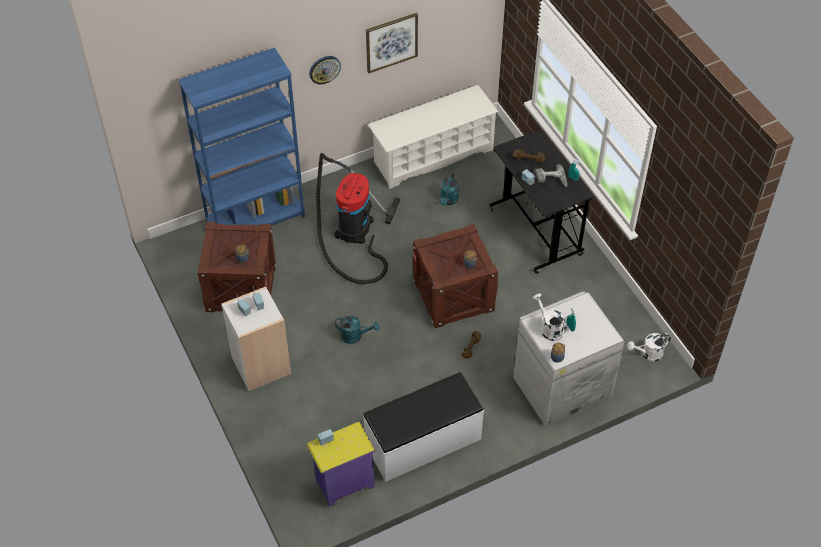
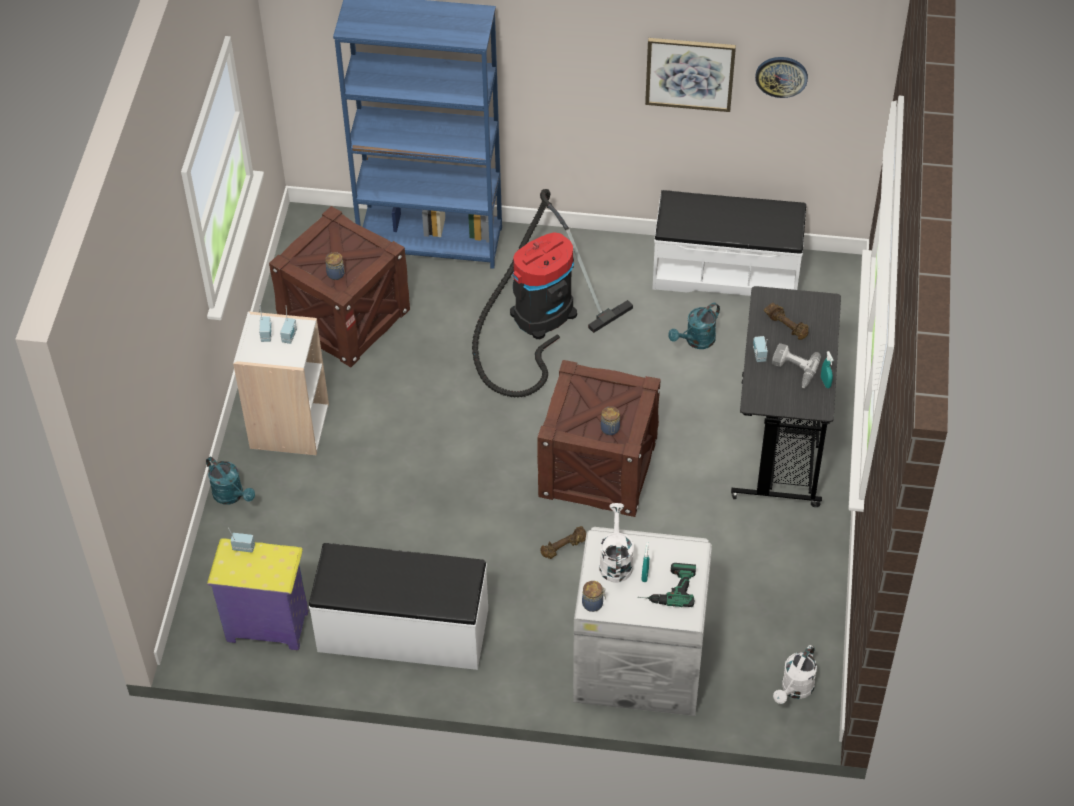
camera: 35 degrees right, 0 degrees up
wall clock [309,56,341,84] -> wall clock moved to [755,57,808,98]
turquoise watering can [334,316,380,344] -> turquoise watering can moved to [206,457,255,505]
white shoe rack [368,85,499,189] -> white bench [652,190,806,296]
white watering can [627,333,671,362] -> white watering can turned 75 degrees counterclockwise [773,645,817,704]
none -> power drill [638,563,696,607]

